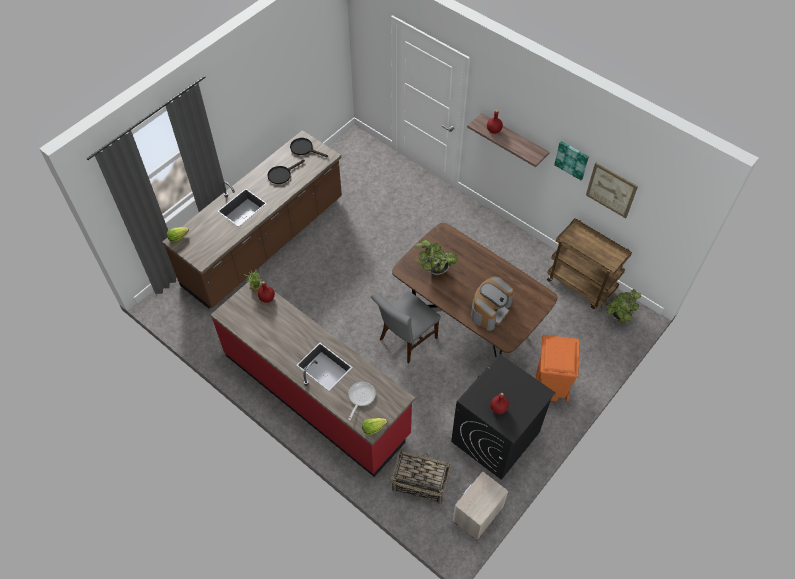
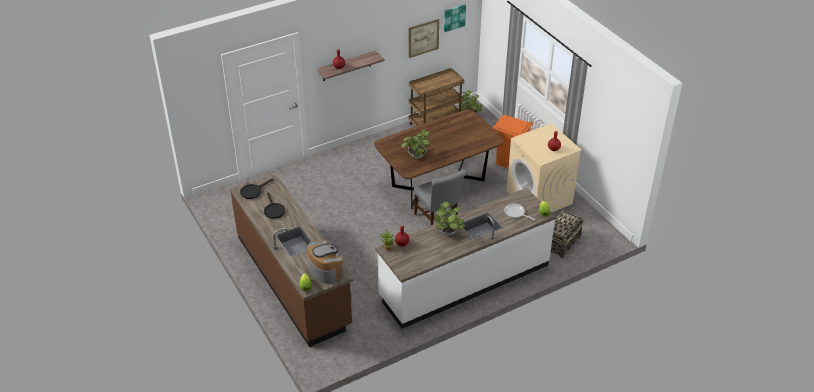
camera: 70 degrees left, 15 degrees down
red counter [211,281,415,477] -> white counter [375,188,556,329]
black washing machine [451,354,556,480] -> beige washing machine [507,123,582,212]
nightstand [453,472,508,540] -> none
coffee machine [471,277,514,331] -> coffee machine moved to [308,240,345,284]
picture [554,141,589,180] -> picture moved to [444,4,466,32]
none -> potted plant [434,202,465,236]

